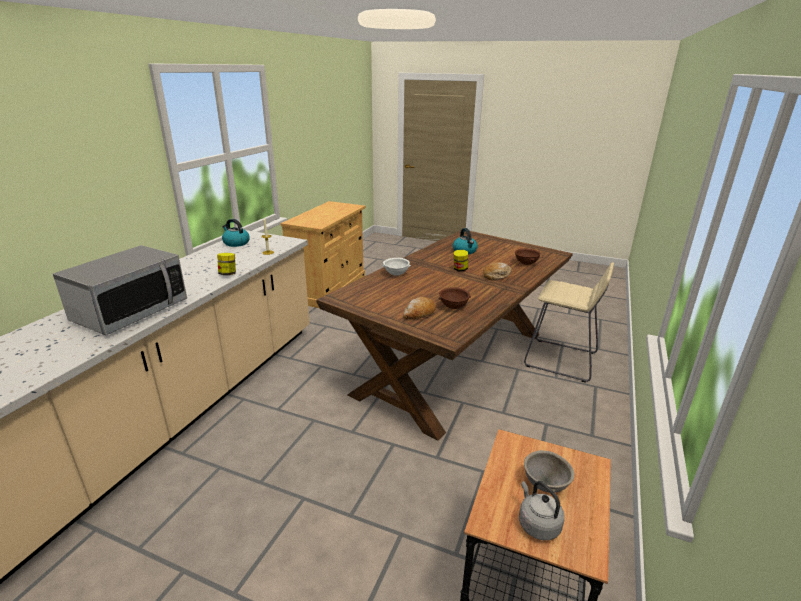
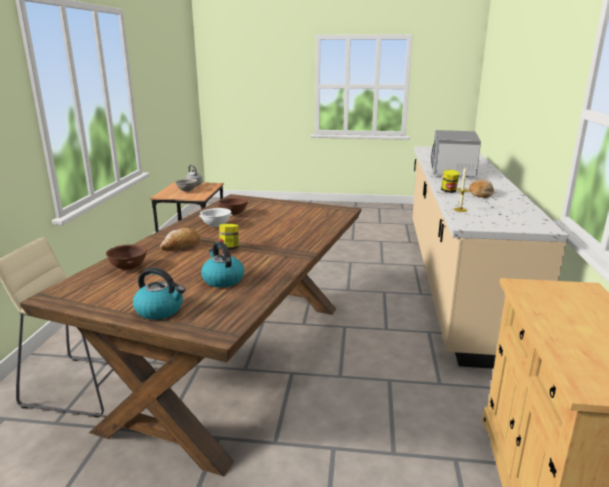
camera: 165 degrees right, 5 degrees down
kettle [222,219,250,247] -> kettle moved to [133,268,185,319]
white bowl [382,258,411,276] -> white bowl moved to [199,208,233,227]
bread [403,297,436,319] -> bread moved to [469,179,494,198]

